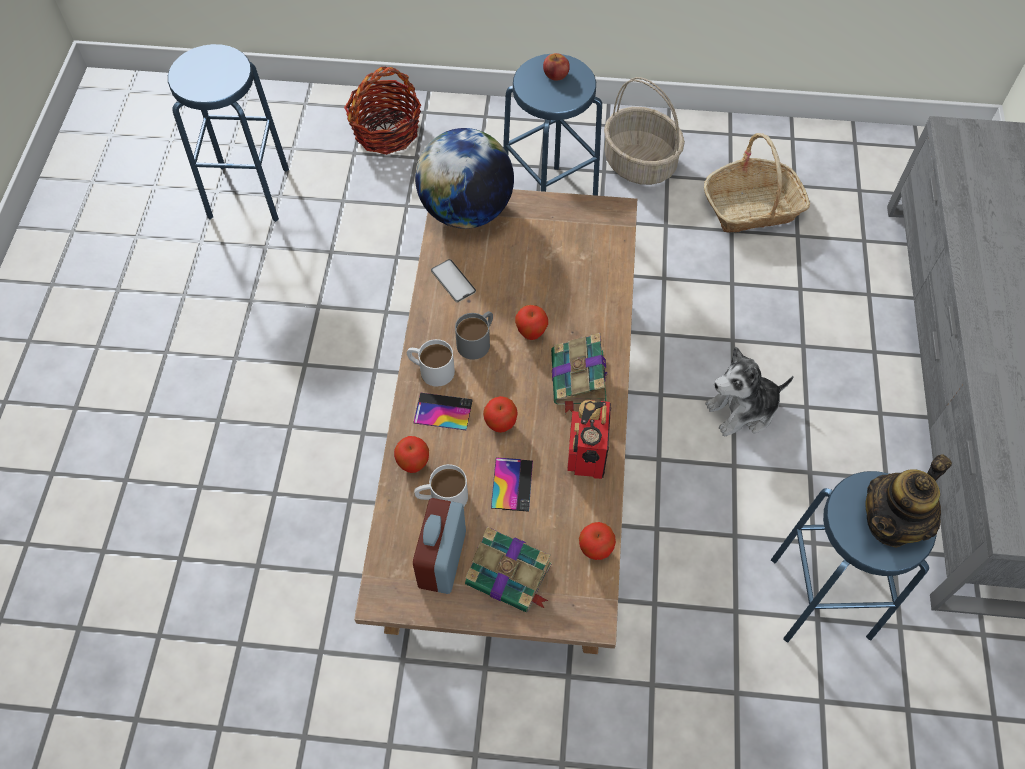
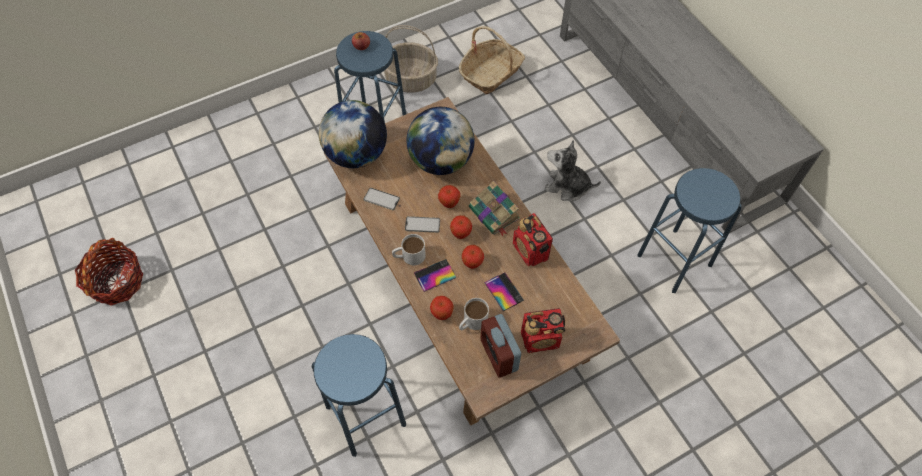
camera: 35 degrees left, 0 degrees up
blue stool [168,44,289,222] -> blue stool moved to [312,334,406,457]
basket [344,67,421,155] -> basket moved to [75,238,143,306]
grey mug [455,311,493,360] -> phone [405,216,440,233]
book [465,526,552,612] -> radio [521,308,565,353]
apple [579,522,616,560] -> apple moved to [450,215,472,239]
plush toy [705,347,794,437] -> plush toy turned 75 degrees clockwise [544,140,601,201]
teapot [865,454,952,548] -> none
none -> globe [407,107,475,175]

